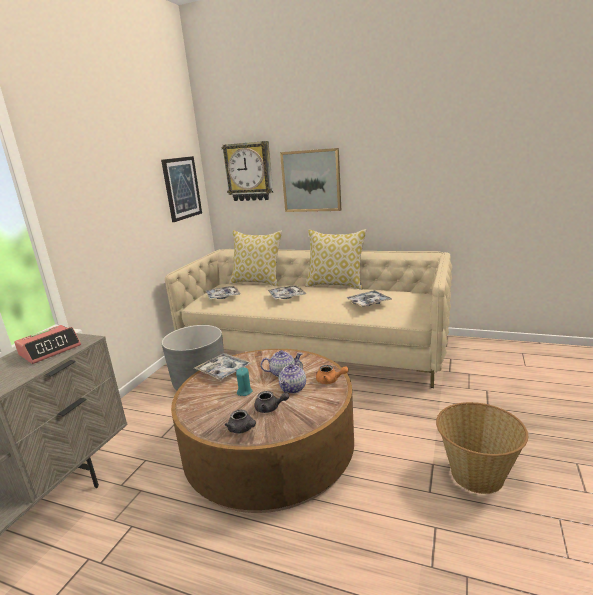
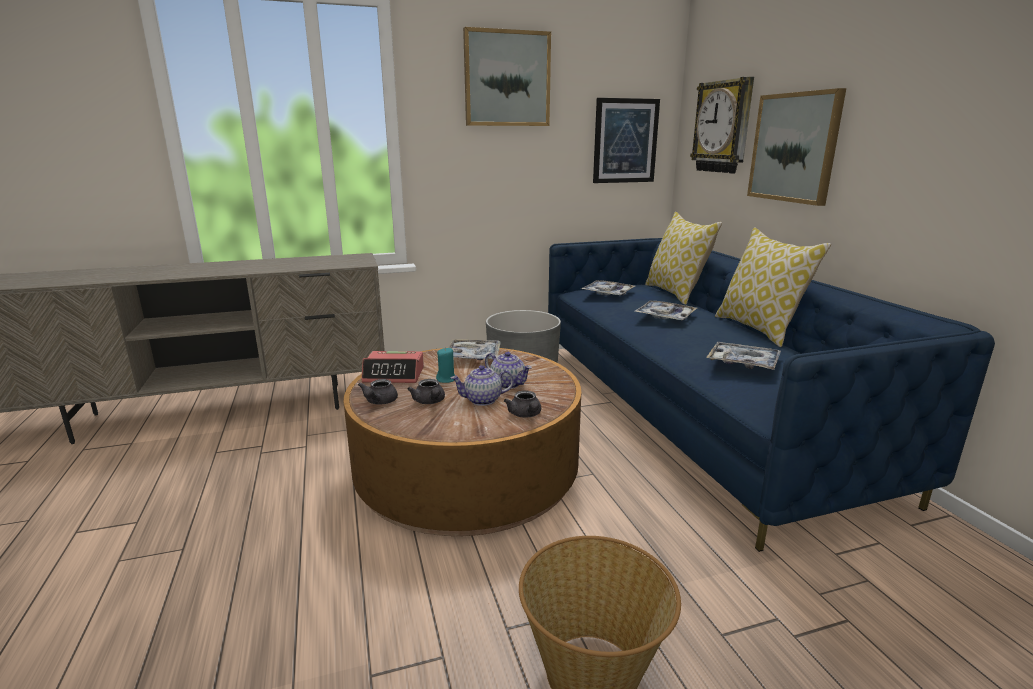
camera: 50 degrees right, 0 degrees up
alarm clock [14,325,81,364] -> alarm clock moved to [361,351,424,383]
beige sofa [165,249,452,388] -> blue sofa [548,238,995,552]
orange teapot [316,365,349,384] -> grey teapot [504,390,541,418]
none -> picture [463,27,551,126]

